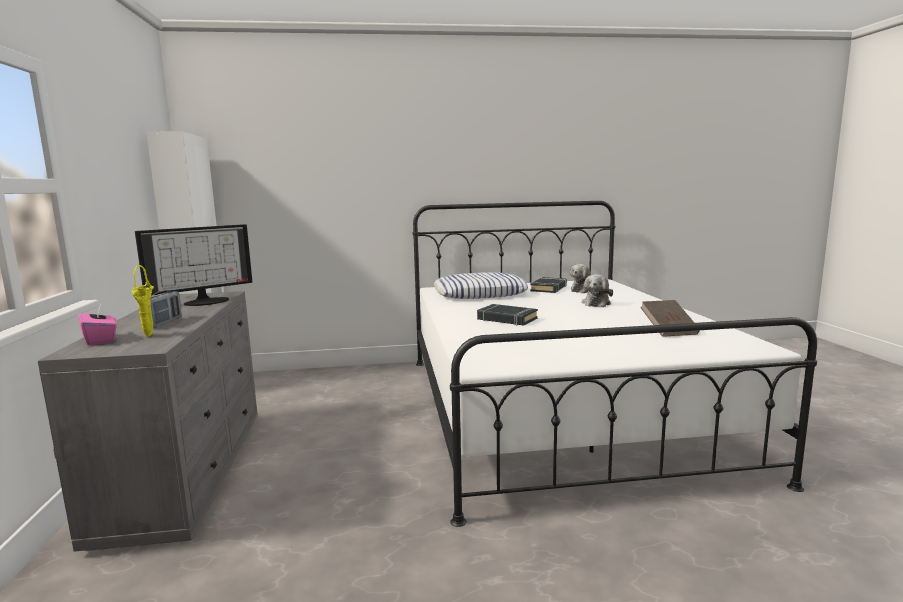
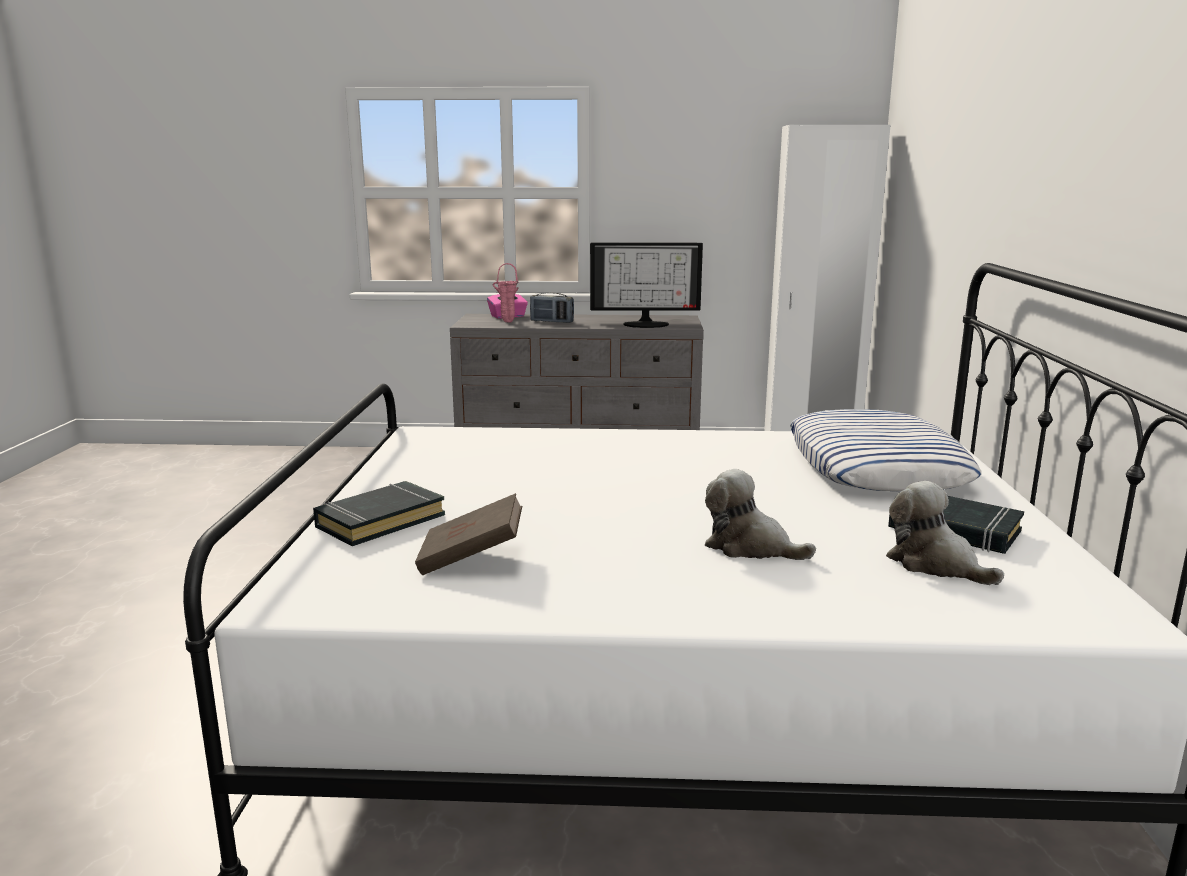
camera: 100 degrees right, 5 degrees up
yellow vase [132,265,154,337] -> pink vase [492,263,519,322]
monitor [135,224,252,306] -> monitor turned 60 degrees counterclockwise [590,243,703,328]
black book [477,304,538,325] -> black book moved to [313,481,445,546]

